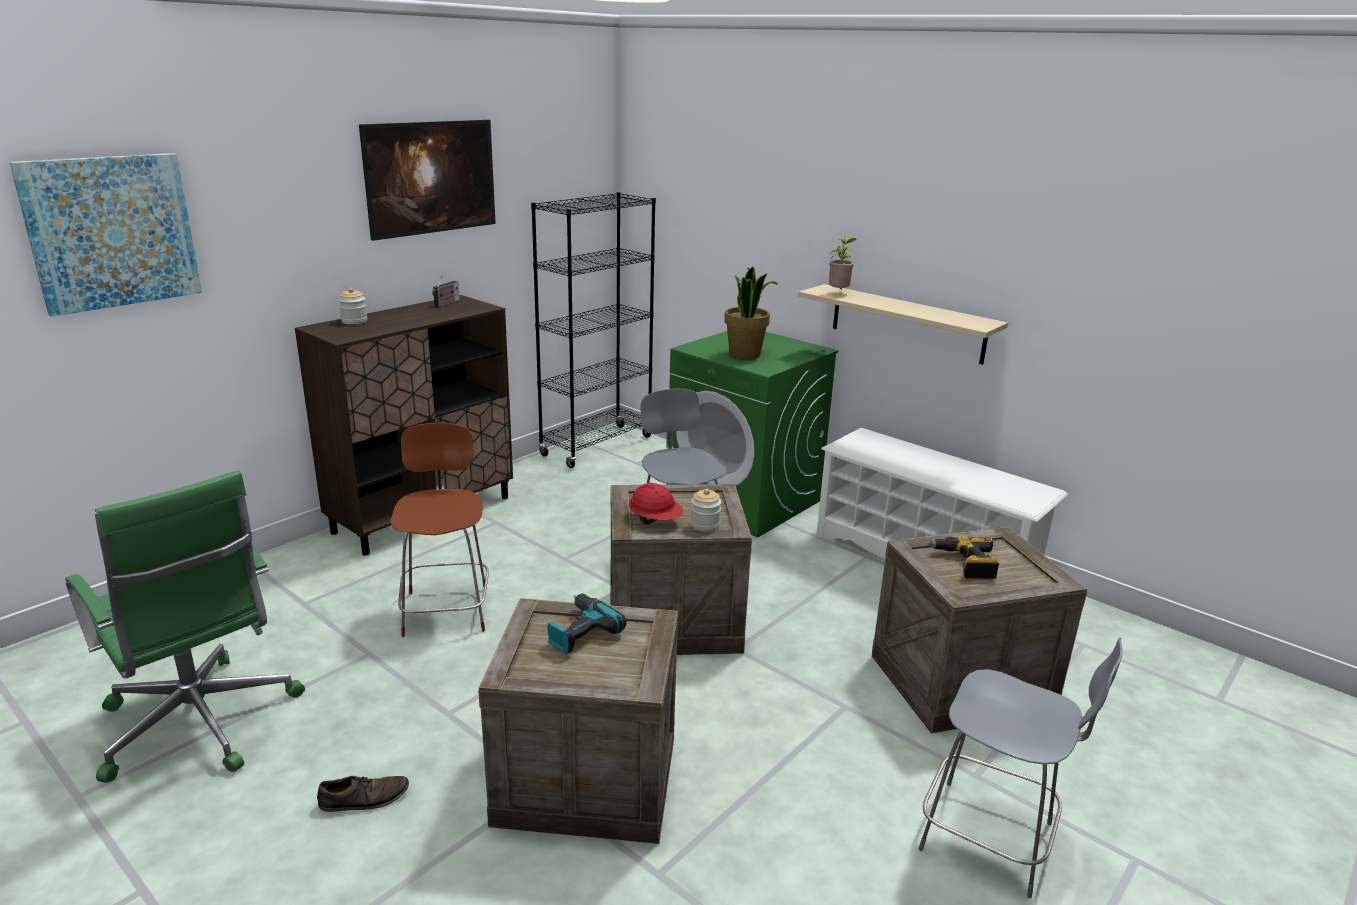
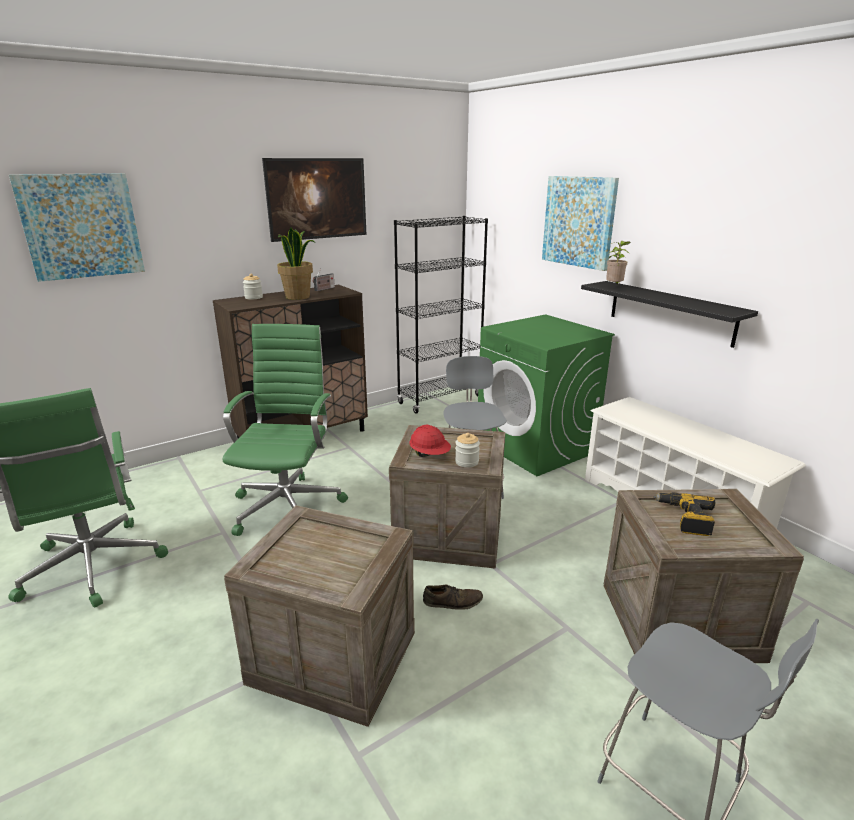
camera: 15 degrees right, 0 degrees up
brown shoe [317,776,409,812] -> brown shoe moved to [423,585,483,610]
brown stool [390,423,489,637] -> green office chair [223,324,348,536]
power drill [547,593,627,654] -> none
potted plant [724,267,778,359] -> potted plant moved to [277,228,315,300]
beige shelf [798,284,1008,365] -> black shelf [581,281,758,348]
none -> picture [542,176,619,271]

